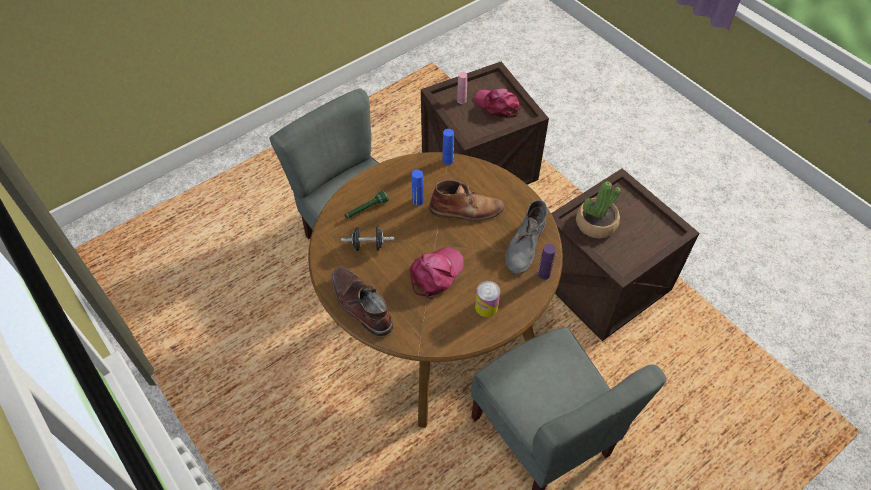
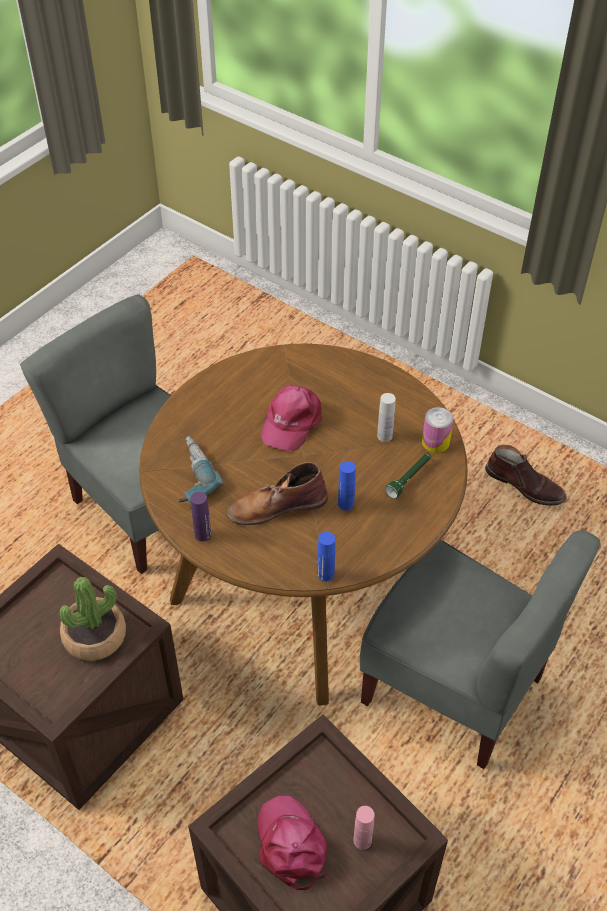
camera: 165 degrees right, 5 degrees down
brown boot [331,266,393,337] -> brown boot moved to [485,445,567,506]
black dumbbell [341,226,394,251] -> white bottle [377,393,396,442]
pink cap [474,89,522,118] -> pink cap turned 135 degrees counterclockwise [257,796,329,890]
can [475,281,500,317] -> can moved to [422,407,454,453]
grey boot [505,200,548,275] -> power drill [179,436,223,505]
purple bottle [538,244,556,280] -> purple bottle moved to [190,492,211,541]

